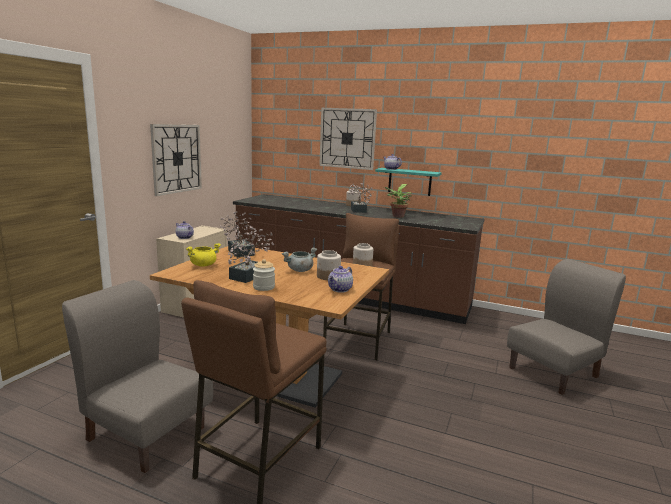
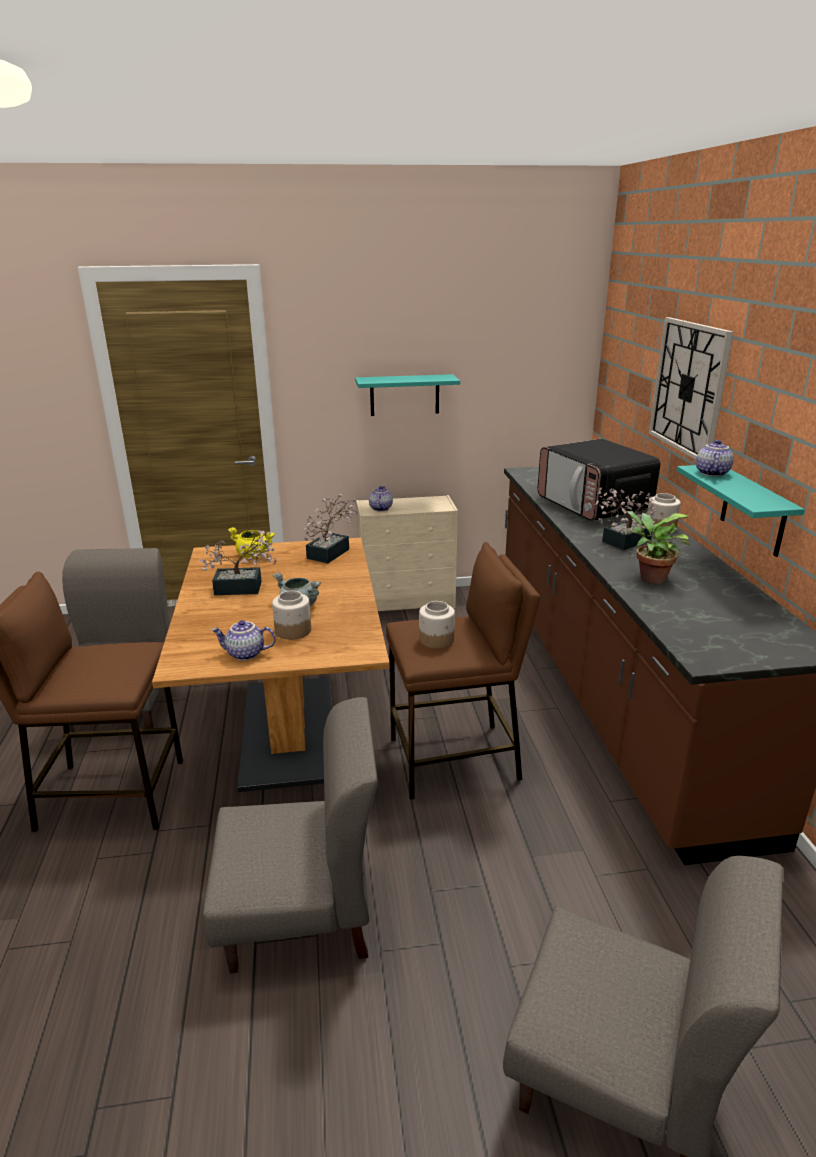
camera: 60 degrees right, 10 degrees up
wall clock [150,124,202,196] -> turquoise shelf [355,374,460,416]
jar [253,259,275,291] -> none
none -> grey chair [203,697,378,973]
none -> microwave [538,439,660,521]

